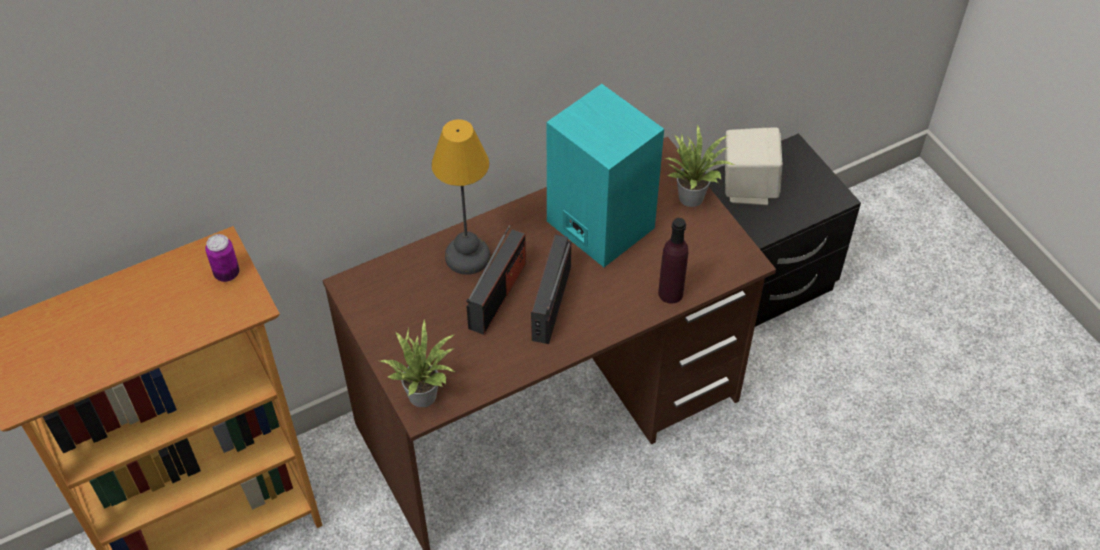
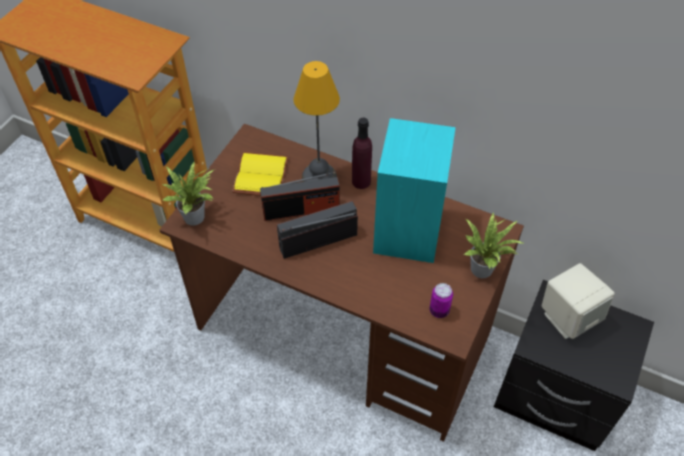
camera: 55 degrees right, 0 degrees up
can [205,234,239,282] -> can moved to [429,283,453,318]
purple bottle [658,218,688,304] -> purple bottle moved to [352,118,372,189]
none -> yellow book [232,152,289,196]

